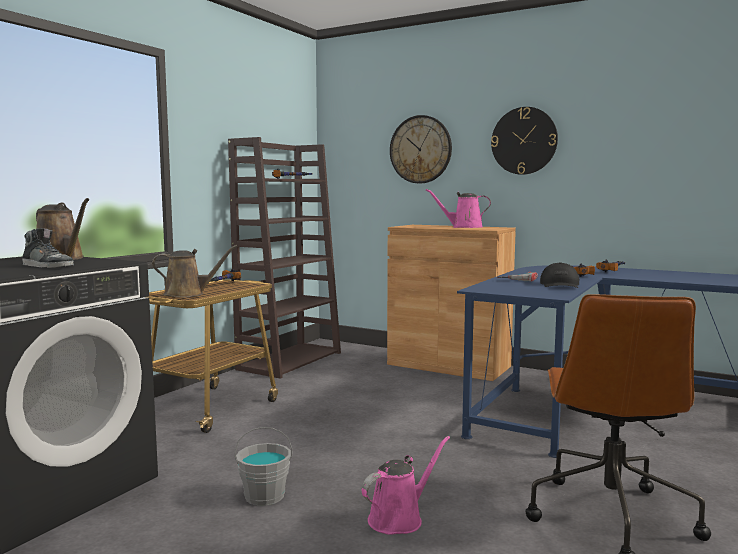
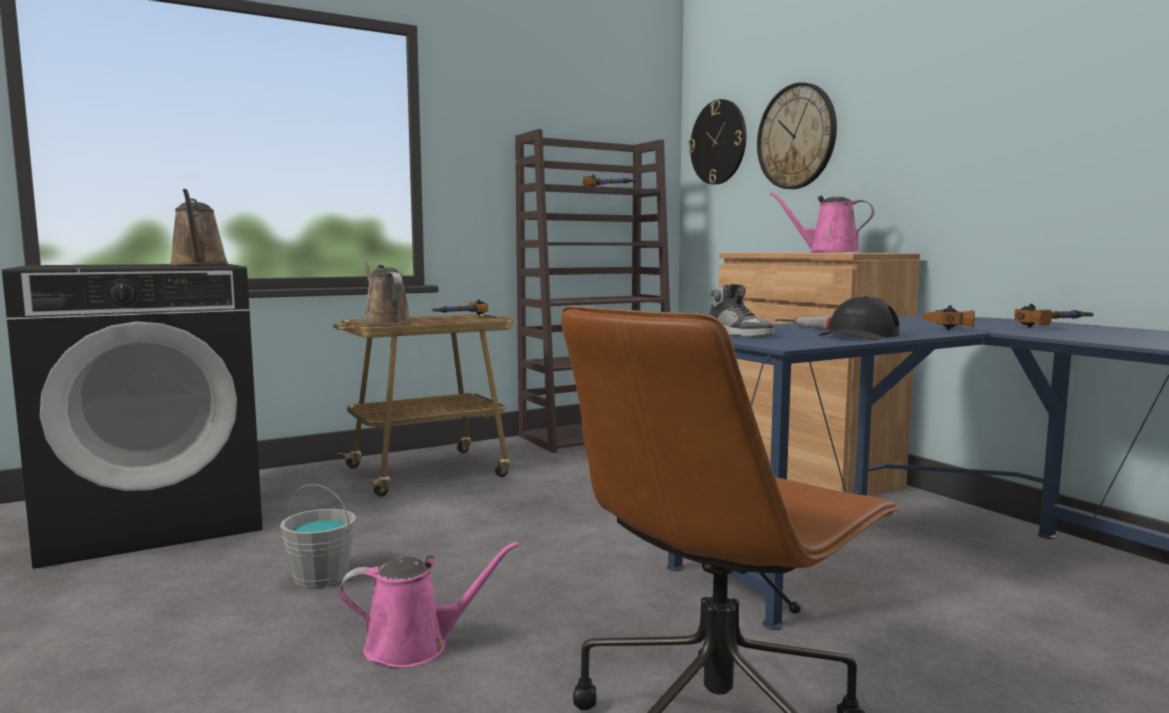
camera: 30 degrees right, 0 degrees up
shoe [22,228,74,268] -> shoe moved to [709,284,774,336]
brown watering can [152,245,238,297] -> brown watering can turned 150 degrees counterclockwise [362,260,411,325]
wall clock [491,107,558,175] -> wall clock moved to [688,99,746,185]

